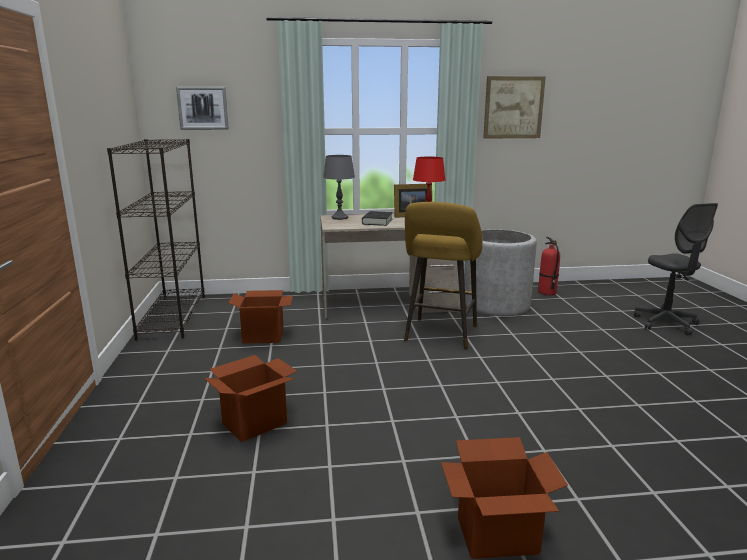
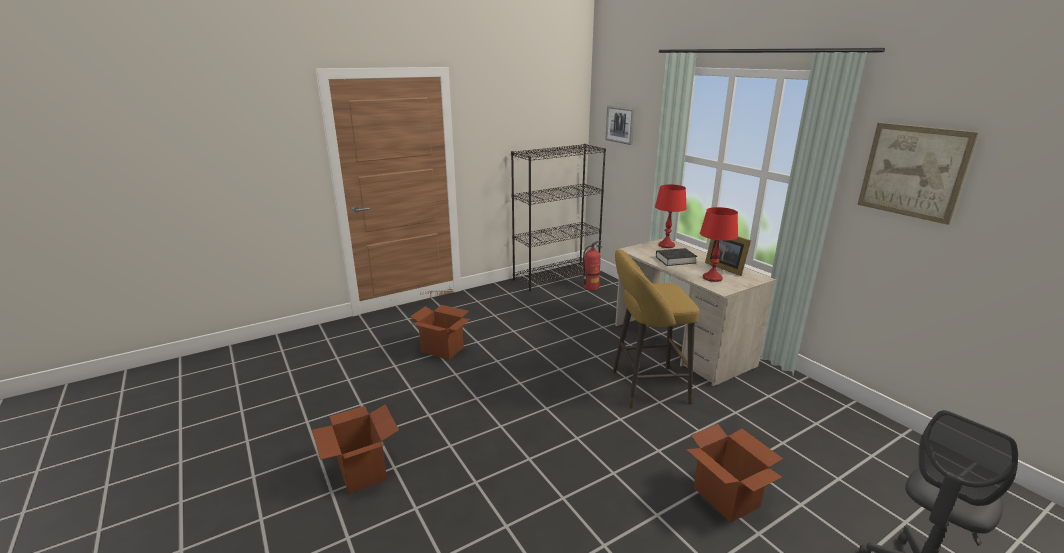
camera: 65 degrees right, 5 degrees up
cardboard box [228,290,293,343] -> cardboard box moved to [686,424,783,523]
grey table lamp [323,155,355,220] -> red table lamp [655,184,687,248]
grey planter [464,229,537,316] -> none
fire extinguisher [538,237,560,295] -> fire extinguisher moved to [583,240,601,291]

